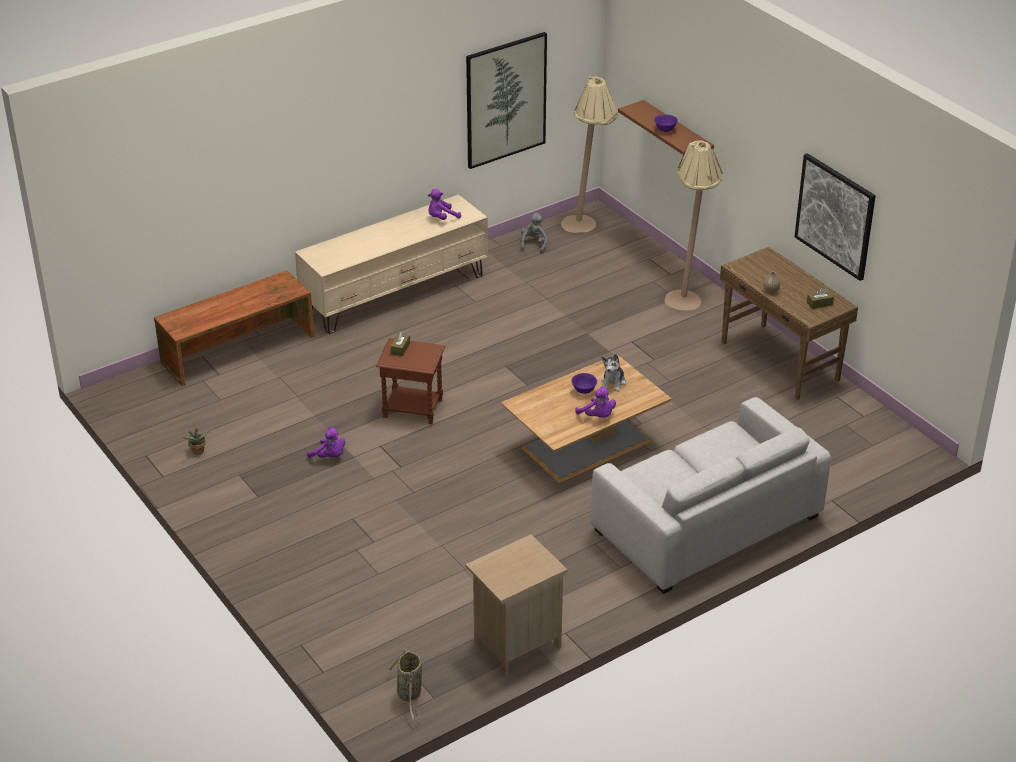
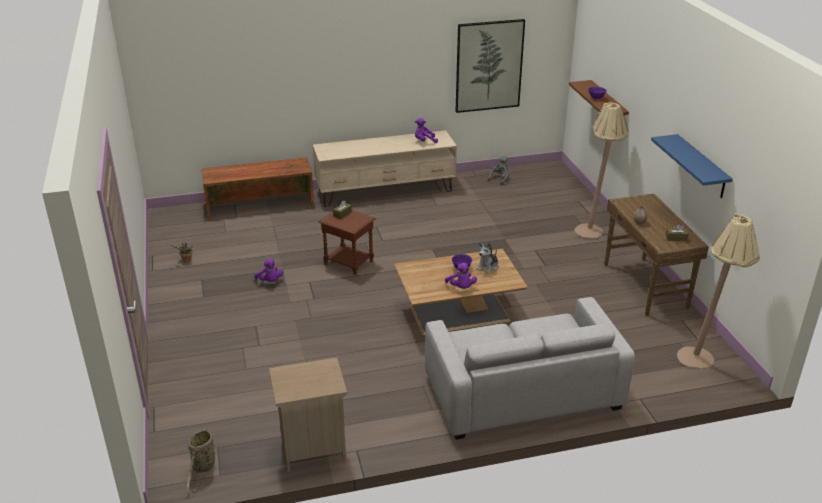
camera: 20 degrees right, 5 degrees down
beige floor lamp [561,76,618,233] -> beige floor lamp moved to [677,213,760,369]
picture [794,153,876,281] -> blue shelf [651,134,733,198]

